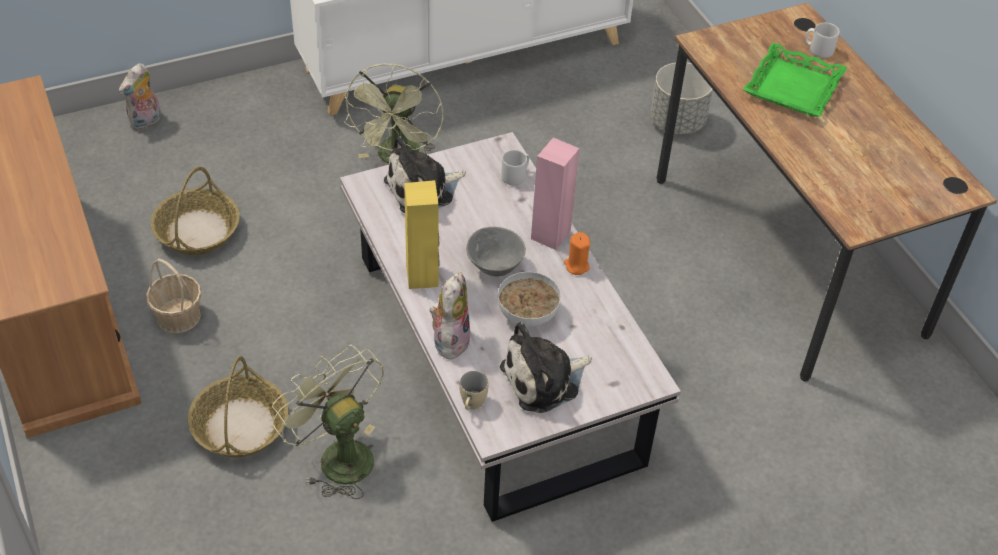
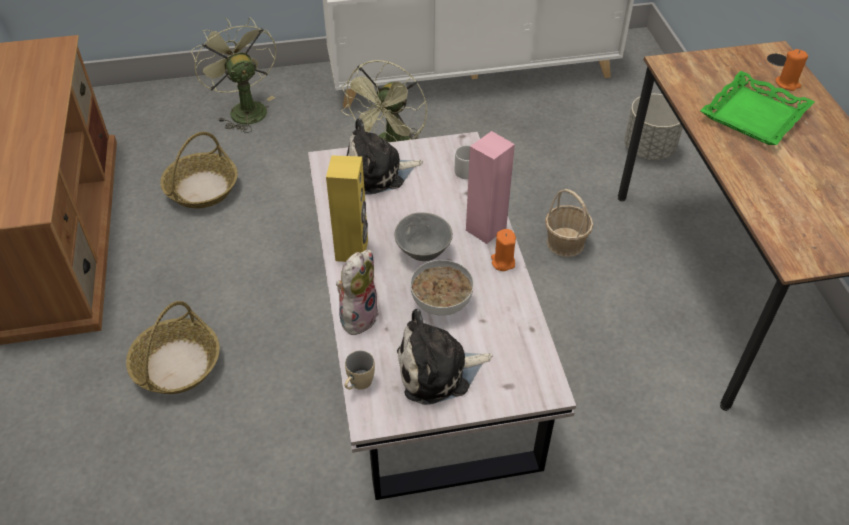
camera: 15 degrees right, 0 degrees up
plush toy [119,63,161,130] -> none
basket [146,259,202,333] -> basket moved to [545,189,593,257]
green fan [272,345,384,499] -> green fan moved to [191,18,277,133]
grey mug [805,23,840,58] -> orange candle [775,49,808,91]

